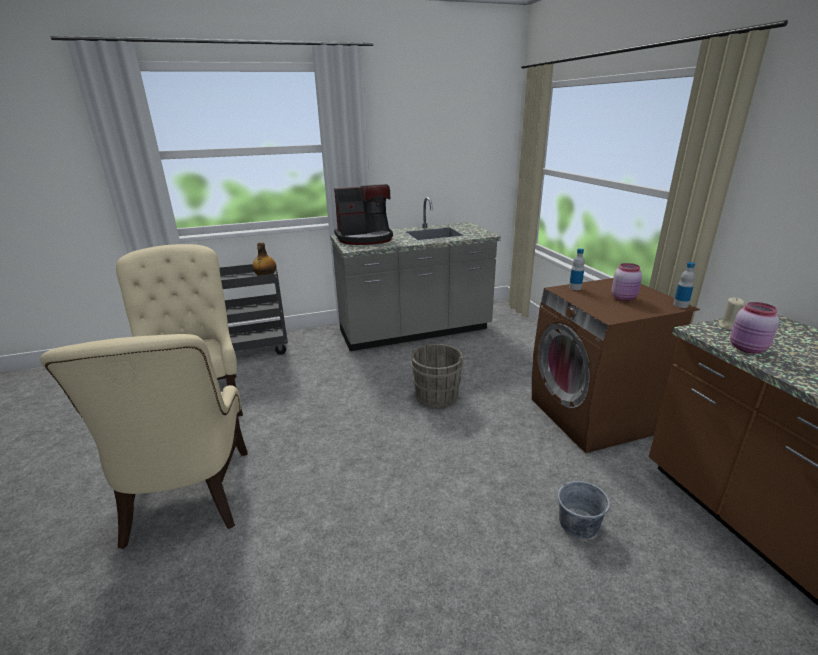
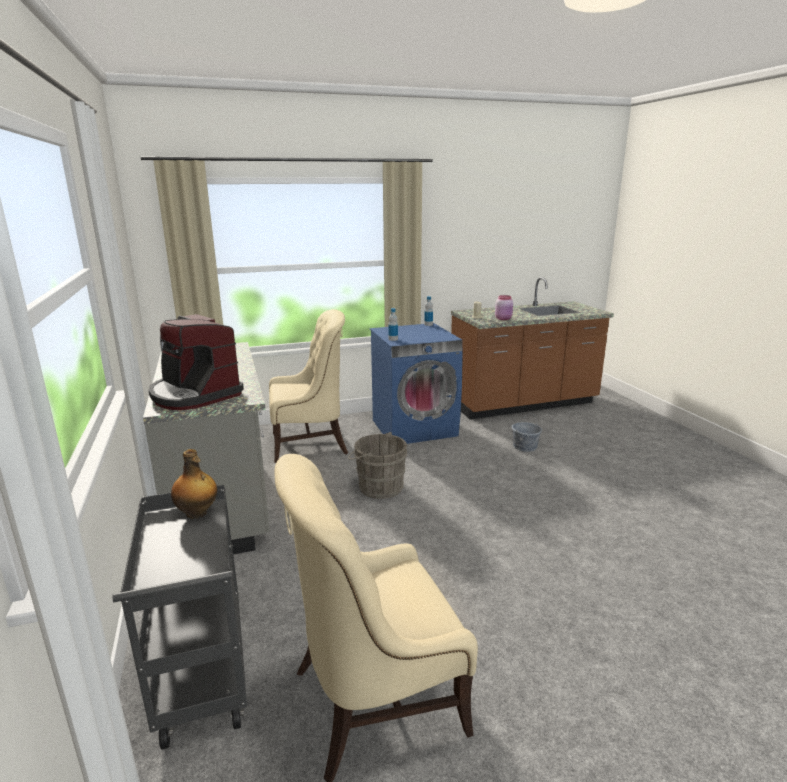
camera: 90 degrees left, 5 degrees down
beige chair [40,334,248,549] -> beige chair moved to [269,309,348,463]
coffee machine [334,184,393,245] -> coffee machine turned 150 degrees clockwise [149,314,244,410]
brown washing machine [532,278,700,453] -> blue washing machine [369,323,462,444]
pink jar [611,263,642,301] -> none

